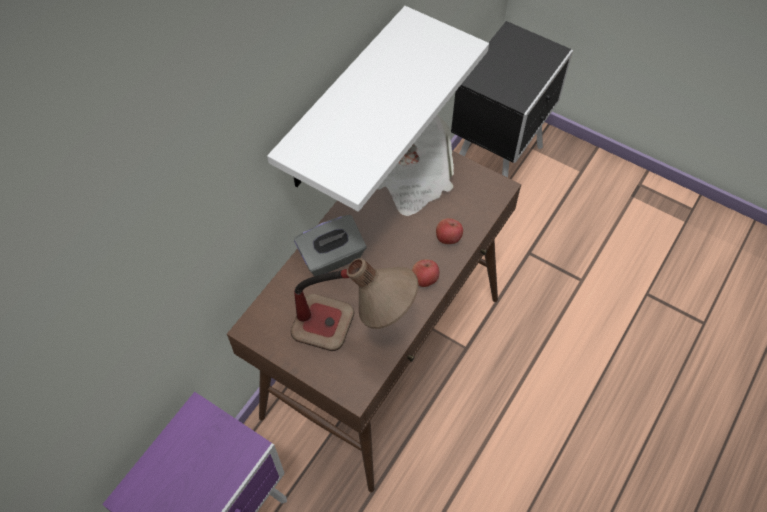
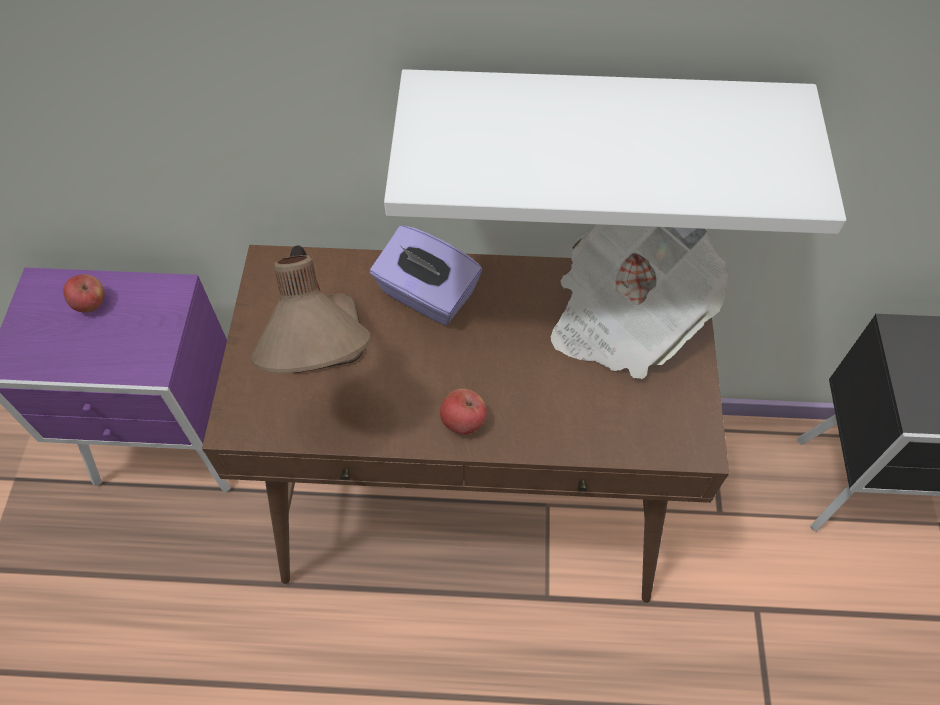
camera: 60 degrees right, 0 degrees up
grey tissue box [294,215,367,276] -> purple tissue box [370,225,482,325]
apple [436,218,463,244] -> apple moved to [63,274,104,313]

